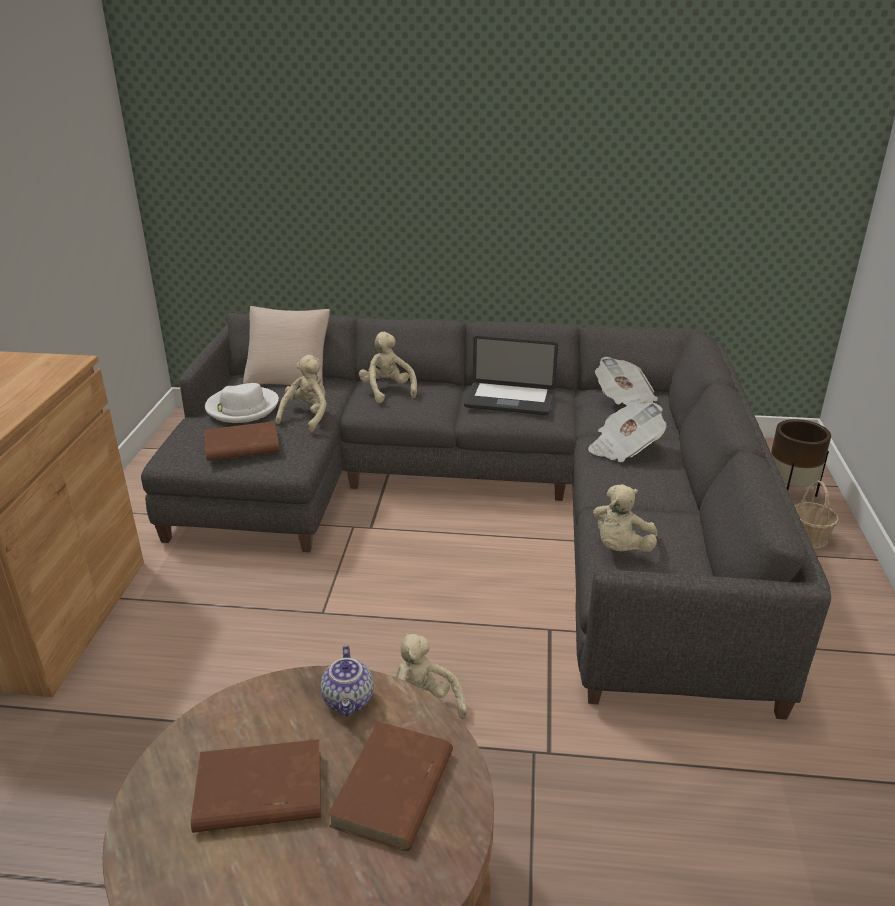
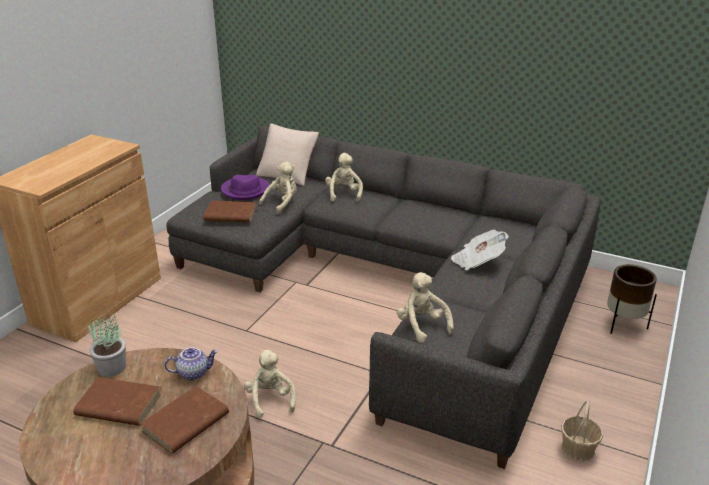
camera: 20 degrees right, 0 degrees up
white hat [205,383,279,423] -> purple hat [221,175,269,200]
teapot [321,645,374,717] -> teapot turned 120 degrees counterclockwise [164,348,218,380]
laptop [464,336,558,415] -> none
beige plush toy [593,484,657,552] -> beige plush toy turned 105 degrees clockwise [397,272,454,343]
newspaper [595,357,658,406] -> none
basket [795,480,839,549] -> basket moved to [561,400,603,462]
none -> potted plant [87,315,126,377]

